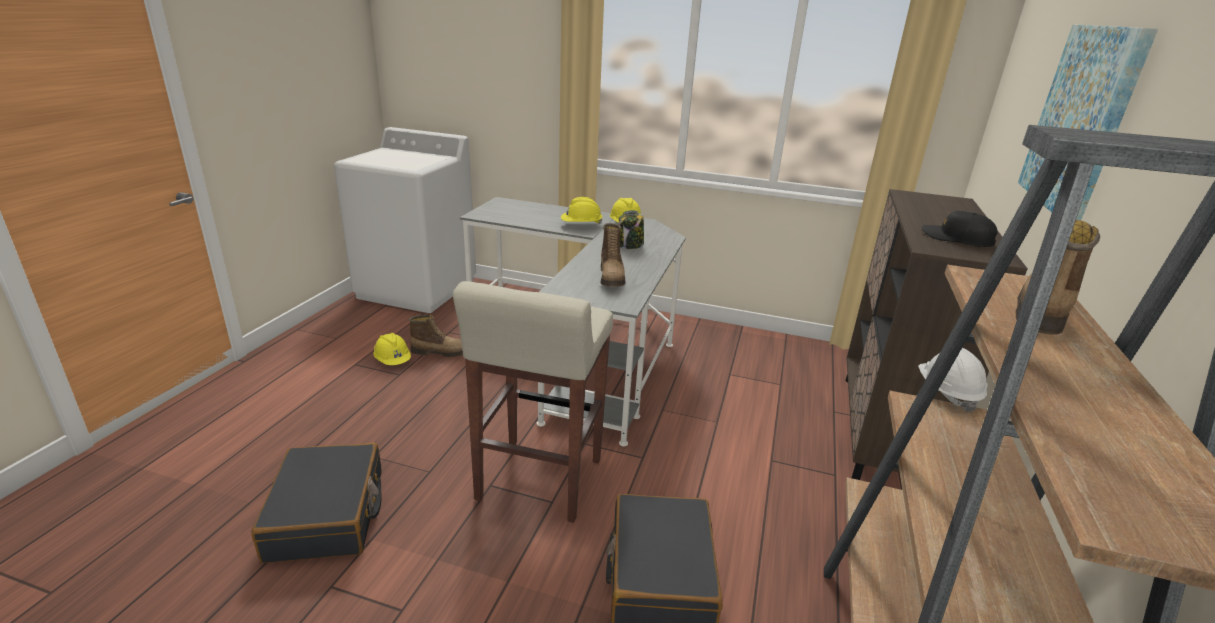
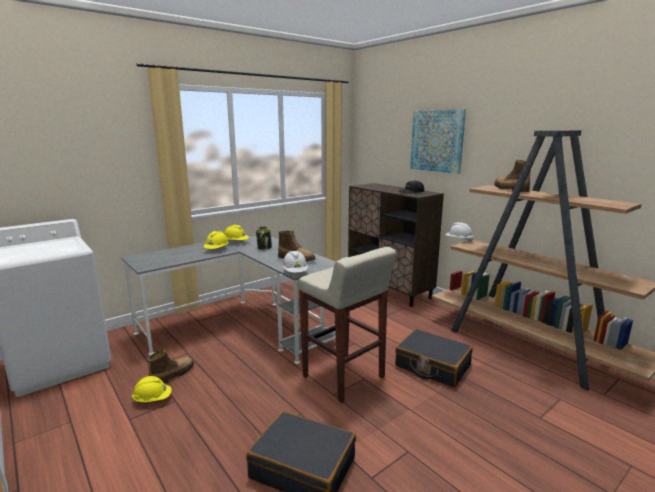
camera: 55 degrees left, 10 degrees down
none -> white hard hat [282,251,308,273]

